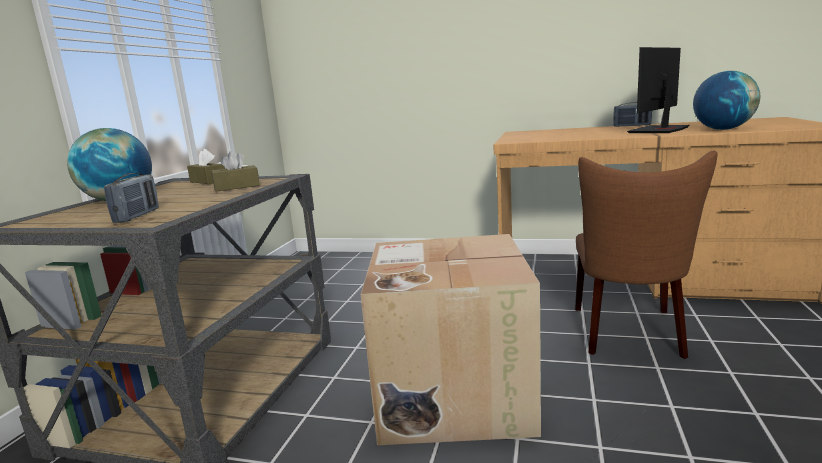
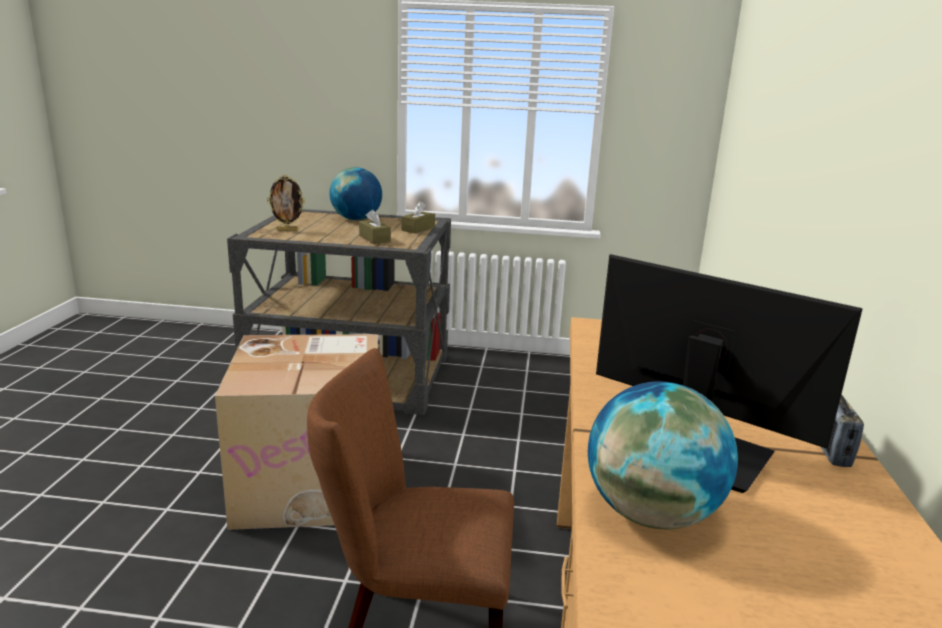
camera: 80 degrees right, 5 degrees up
radio [104,173,159,223] -> picture frame [267,175,305,231]

